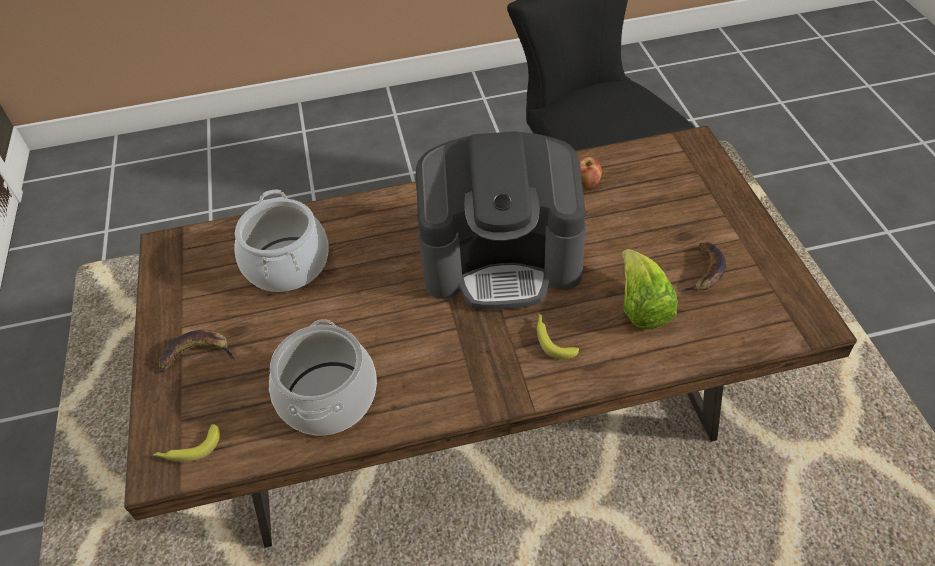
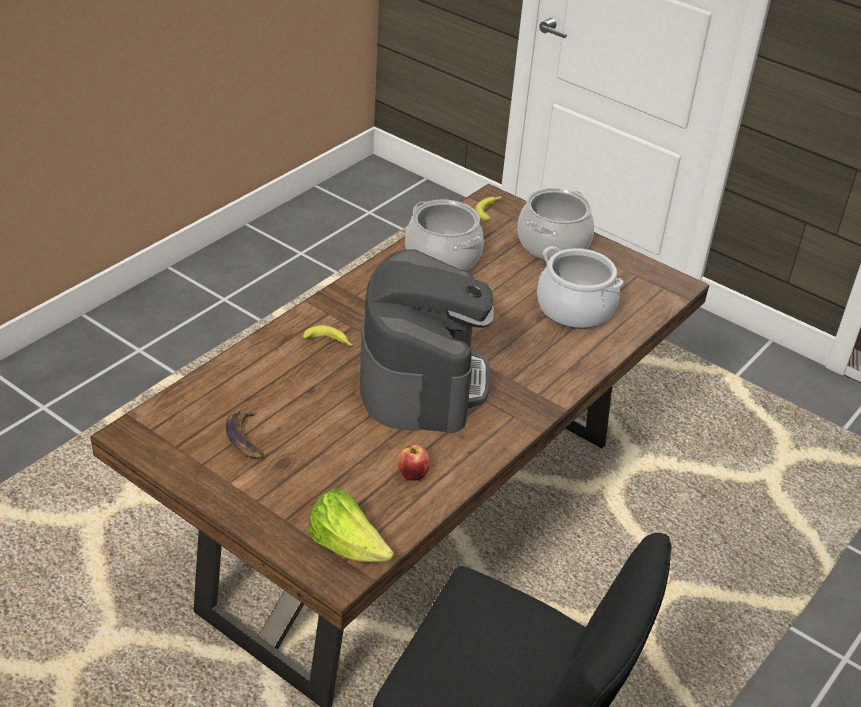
camera: 135 degrees right, 10 degrees down
banana [159,330,234,372] -> cooking pot [517,188,594,260]
coffee machine [416,131,586,309] -> coffee machine turned 135 degrees clockwise [360,249,494,433]
lettuce [622,249,678,329] -> lettuce moved to [308,489,394,562]

